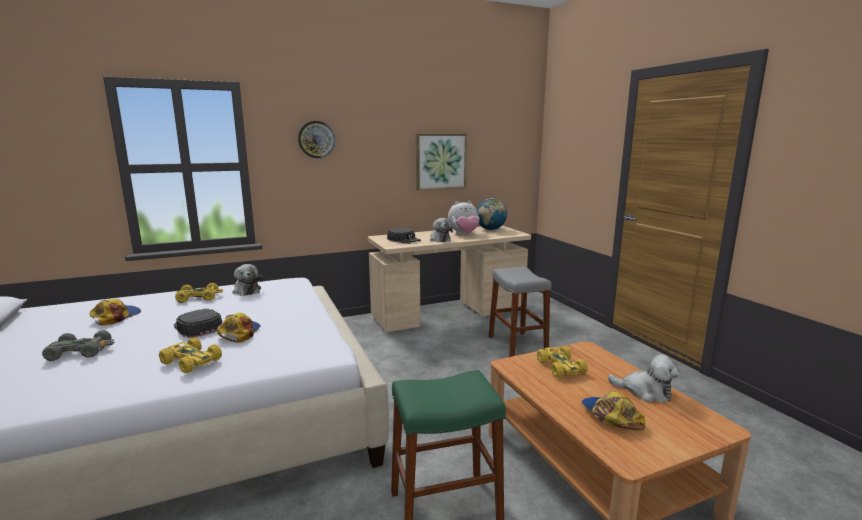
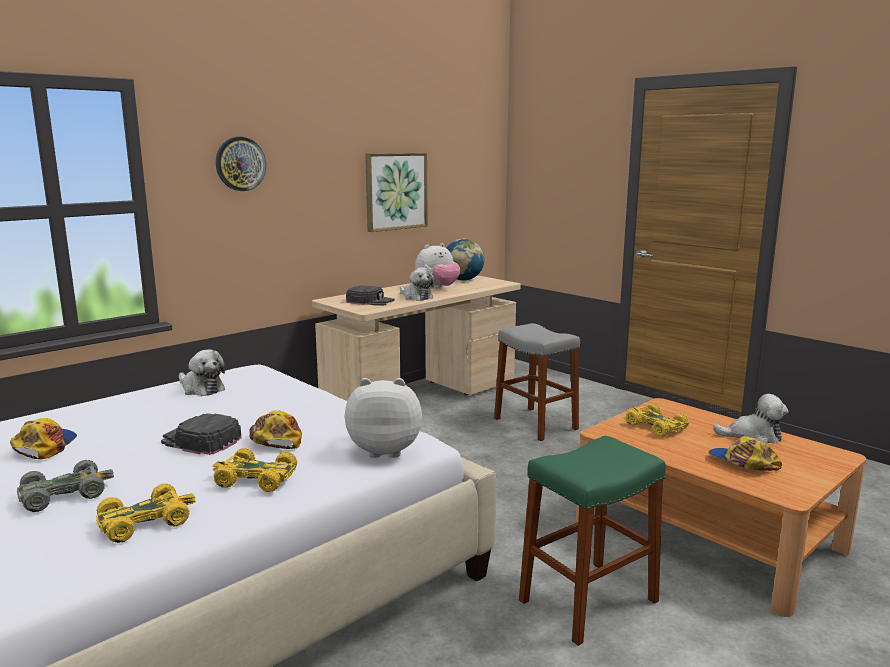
camera: 20 degrees left, 0 degrees up
yellow toy car [175,283,223,303] -> yellow toy car moved to [96,484,196,543]
none -> plush toy [345,378,422,458]

